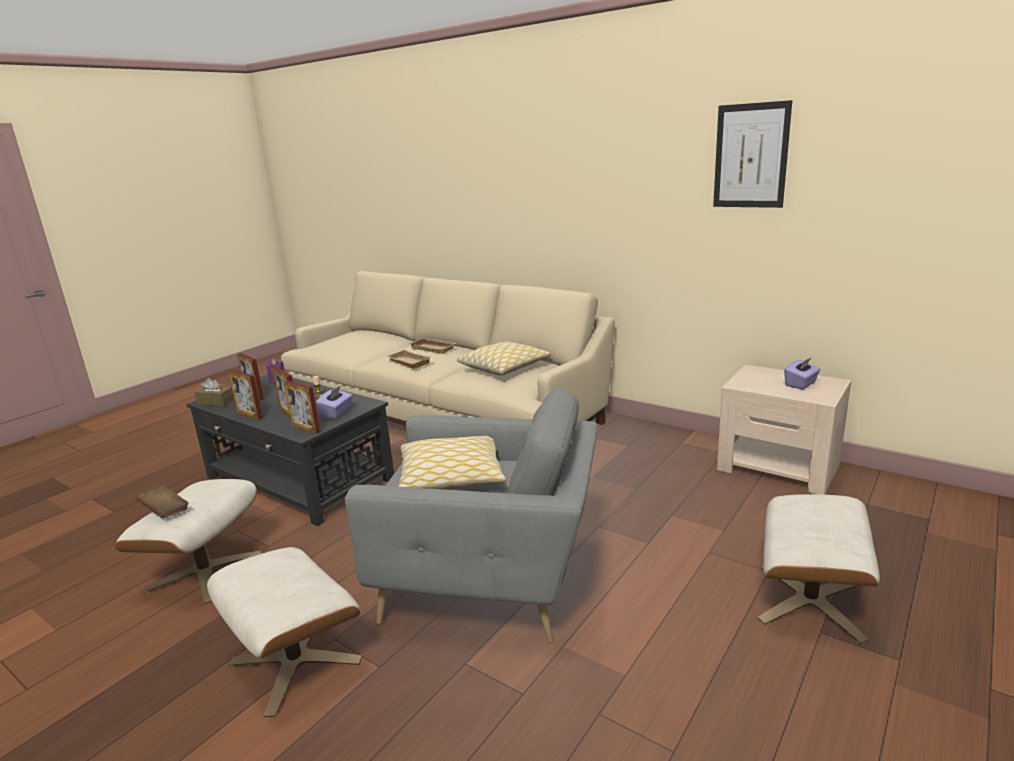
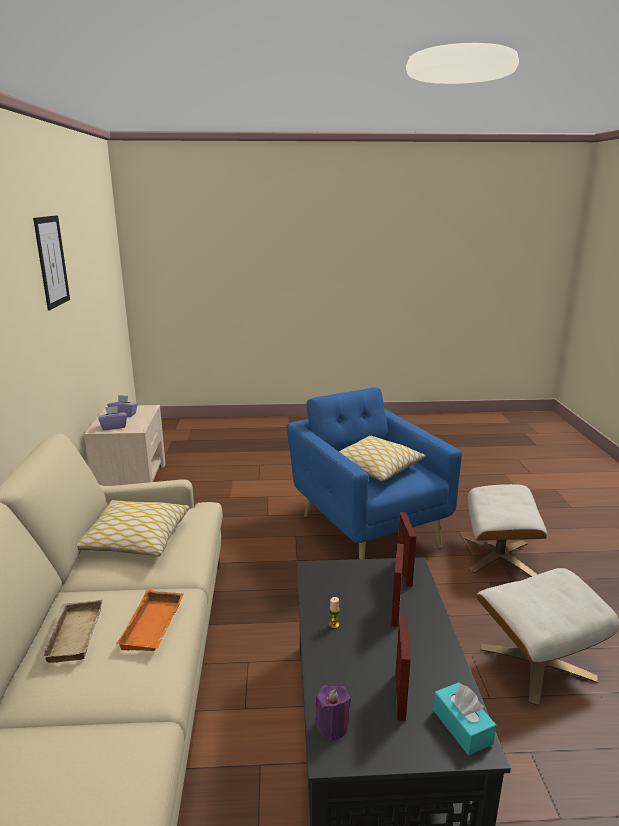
camera: 130 degrees left, 0 degrees up
brown book [136,485,189,519] -> none
brown tissue box [194,378,234,406] -> turquoise tissue box [433,682,496,755]
picture frame [228,370,263,420] -> none
purple tissue box [316,385,353,419] -> purple tissue box moved to [98,406,127,430]
grey armchair [345,388,598,643] -> blue armchair [287,388,462,559]
beige tray [386,350,430,369] -> orange tray [116,590,184,651]
beige ottoman [758,494,880,644] -> none

